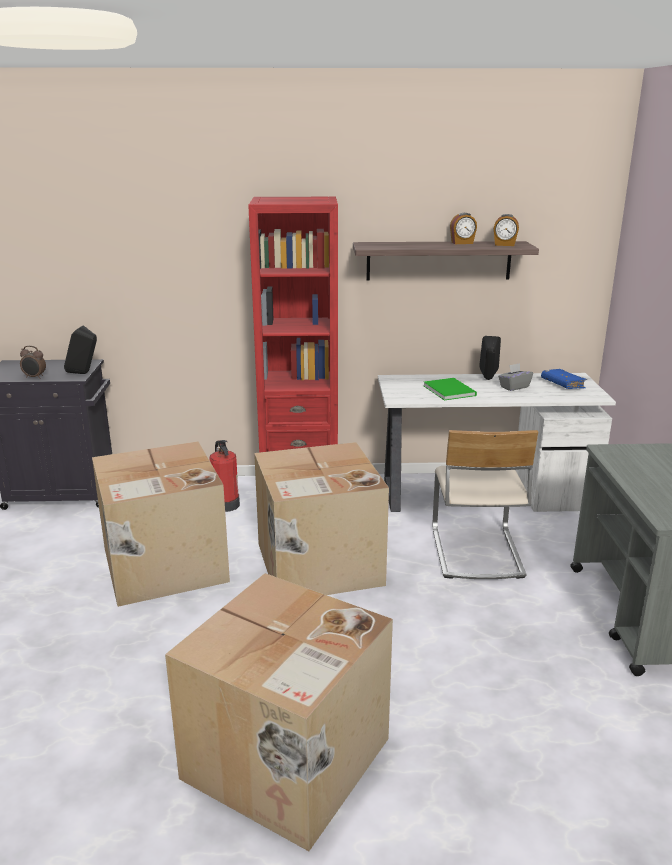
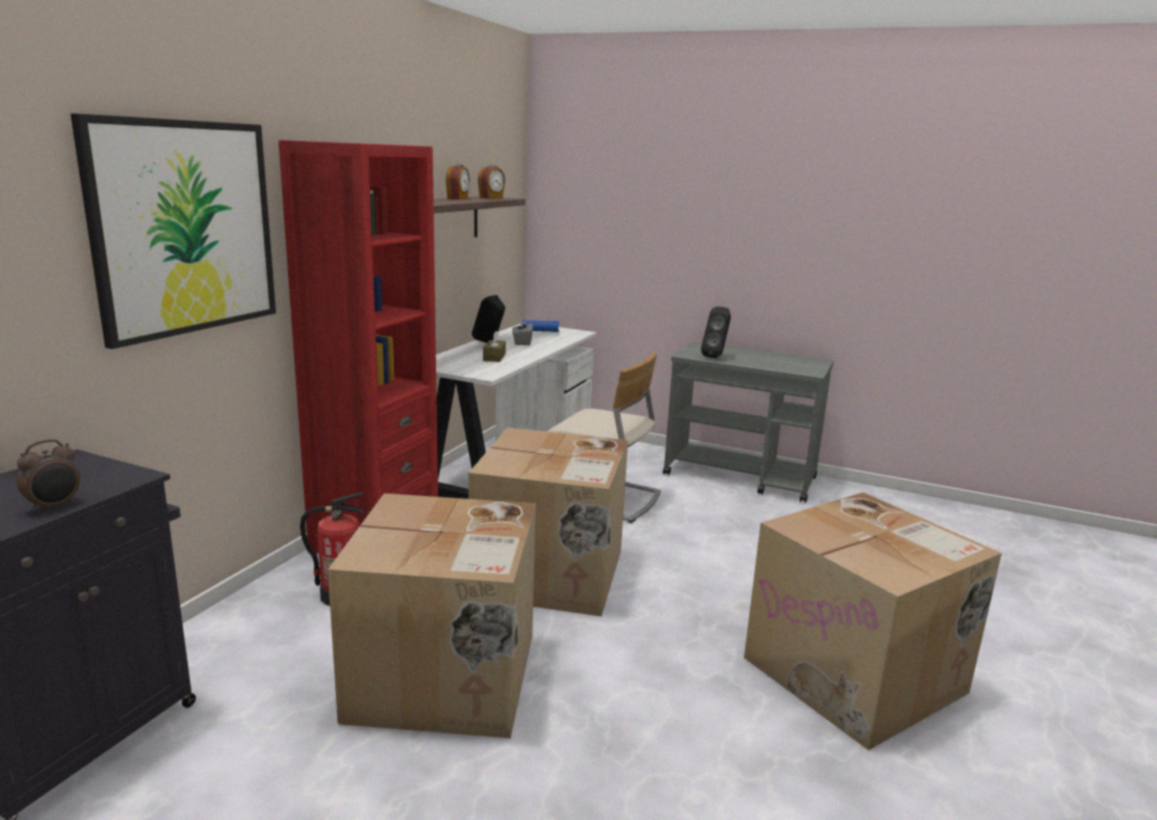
camera: 65 degrees left, 5 degrees down
black speaker [64,325,97,374] -> black speaker moved to [701,306,731,358]
green book [424,378,477,400] -> brown tissue box [483,331,506,362]
none -> picture [71,113,276,349]

